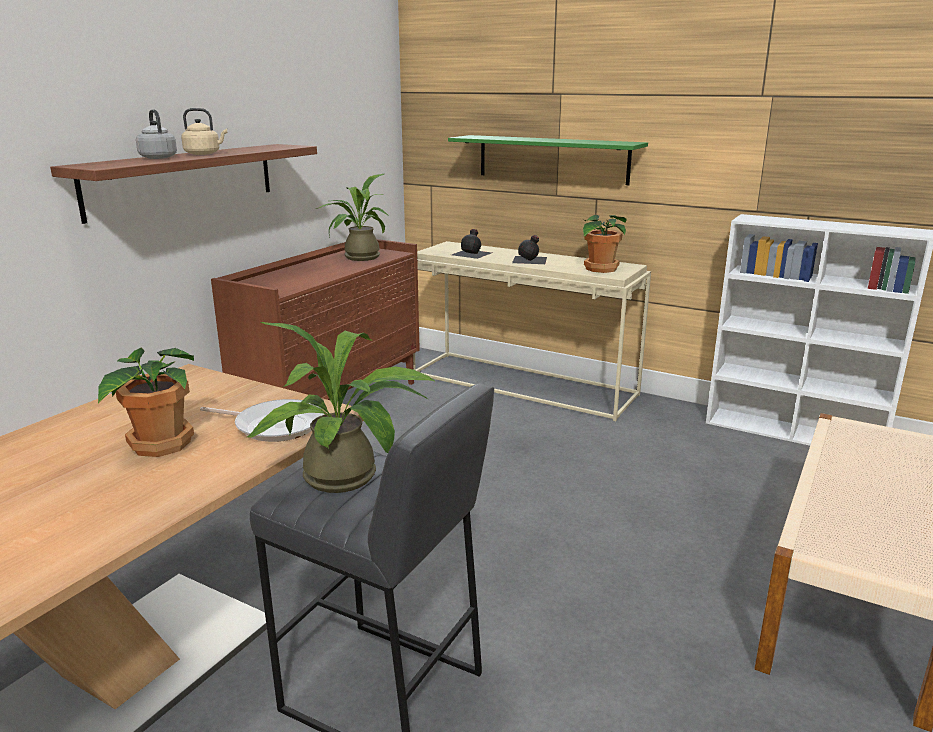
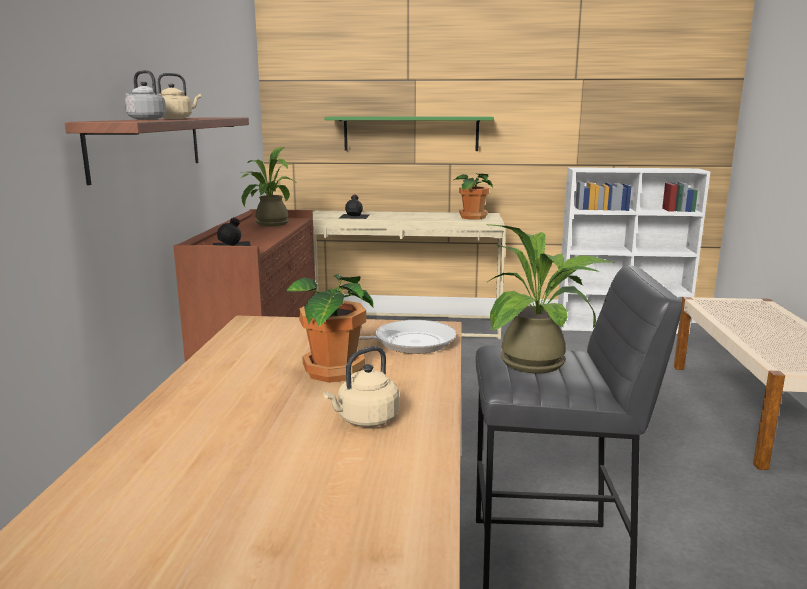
camera: 25 degrees left, 5 degrees down
black bottle [512,235,547,264] -> black bottle moved to [213,217,251,246]
none -> beige kettle [323,346,399,427]

